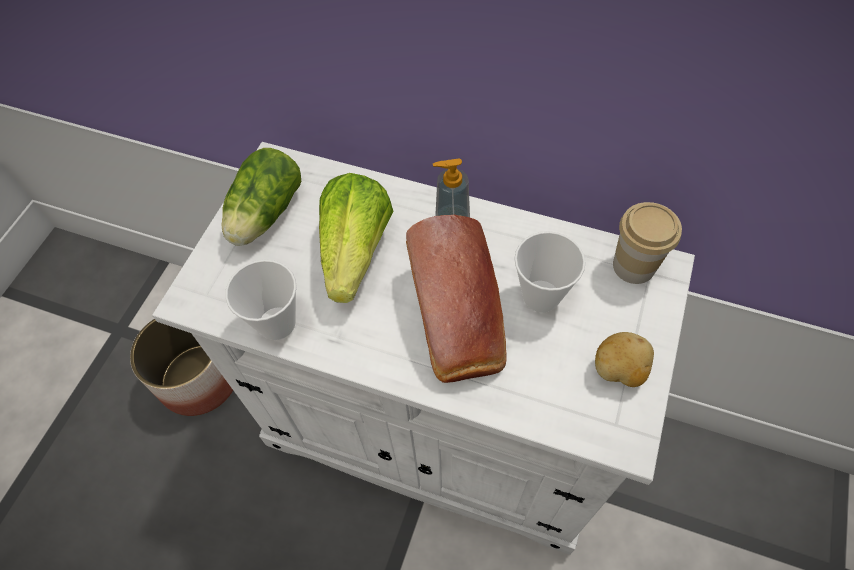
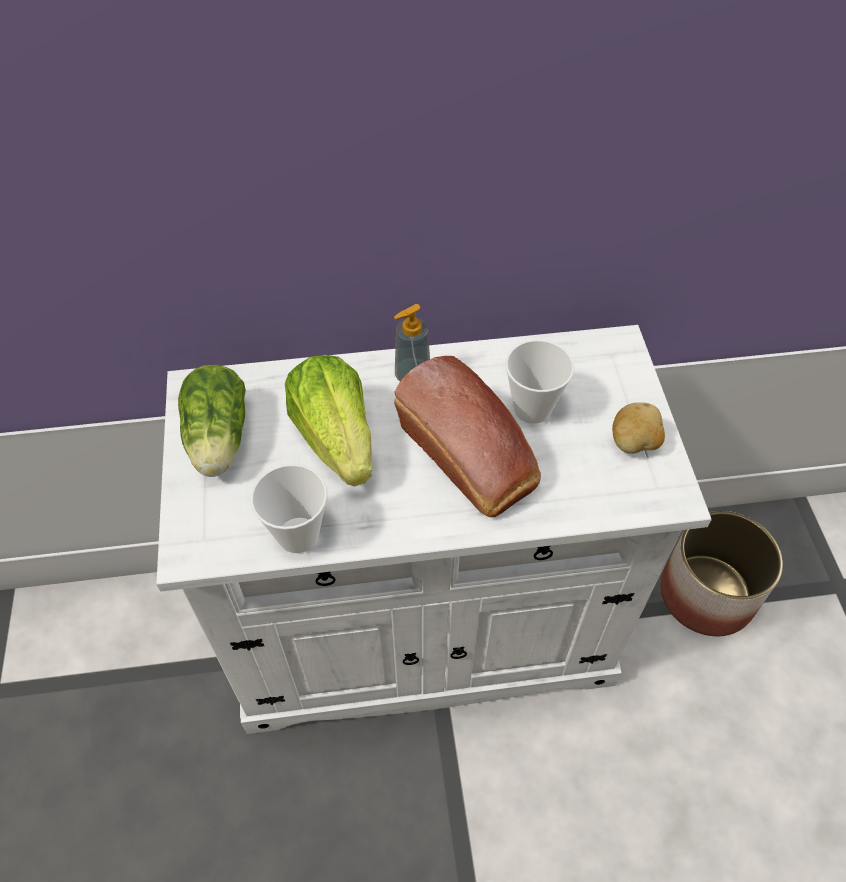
camera: 30 degrees left, 5 degrees down
planter [130,319,233,416] -> planter moved to [661,511,783,636]
cup [613,202,682,284] -> none

